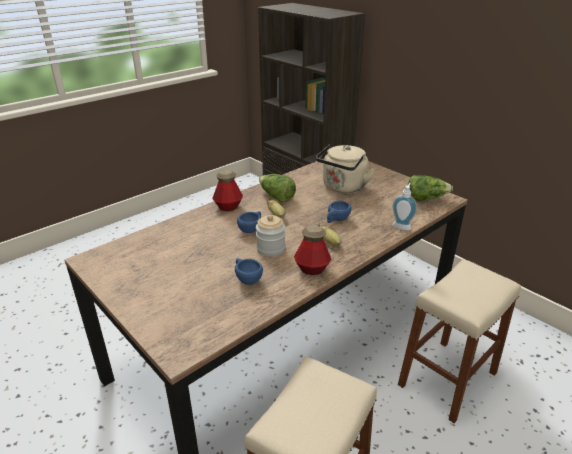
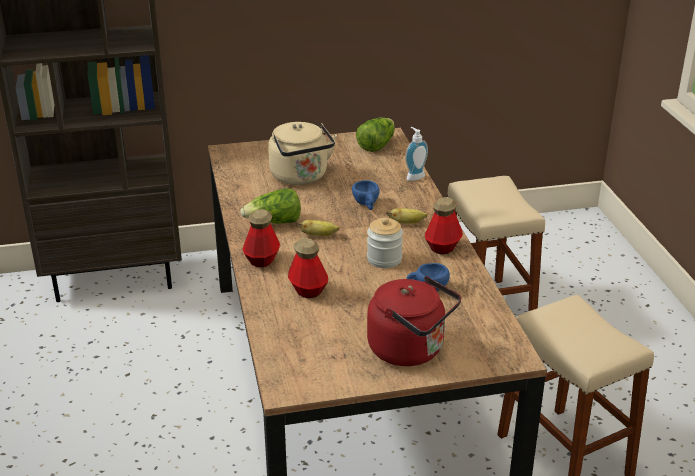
camera: 60 degrees left, 0 degrees up
blue cup [237,211,261,233] -> none
none -> bottle [288,238,328,298]
none -> red kettle [367,276,461,366]

